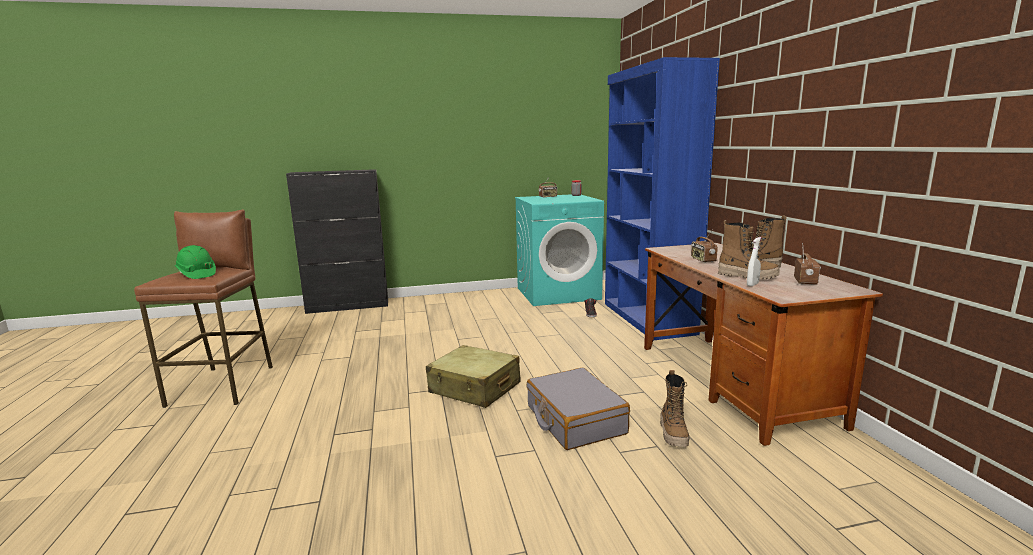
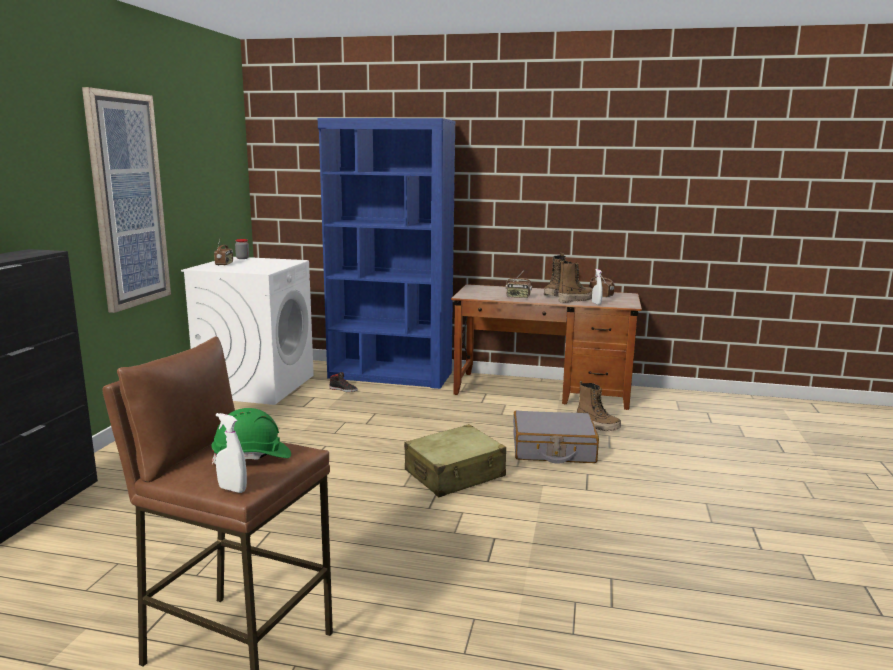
camera: 65 degrees left, 0 degrees up
turquoise washing machine [515,194,604,306] -> white washing machine [181,257,314,405]
none -> picture [82,87,171,313]
none -> white spray bottle [216,413,247,493]

